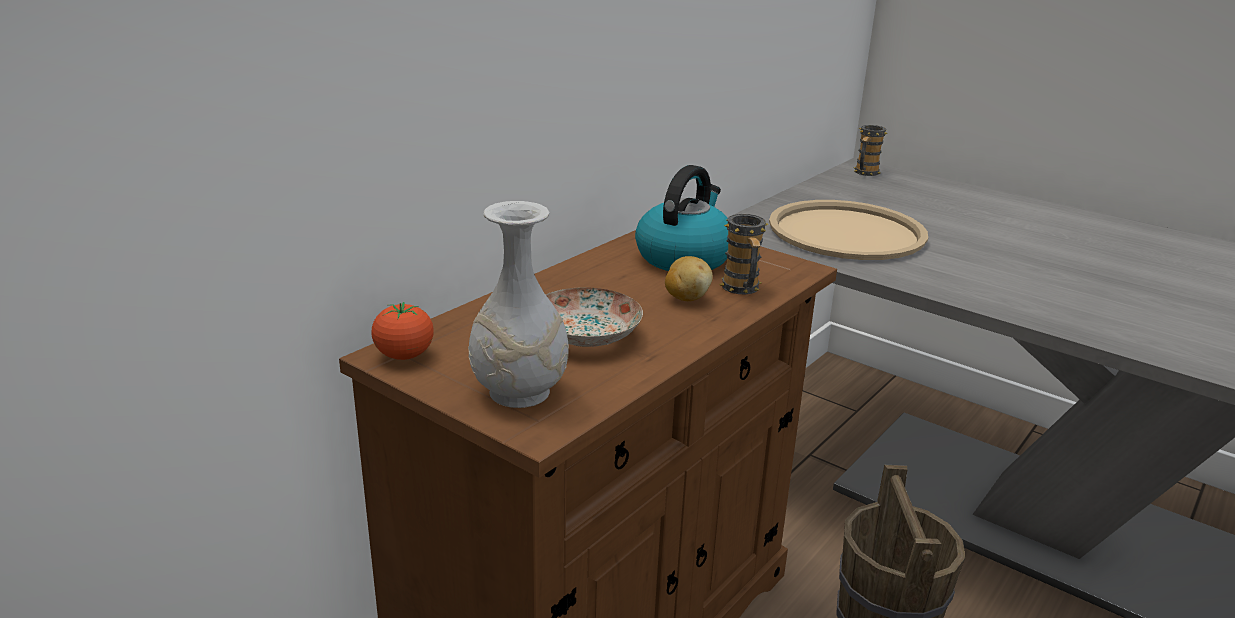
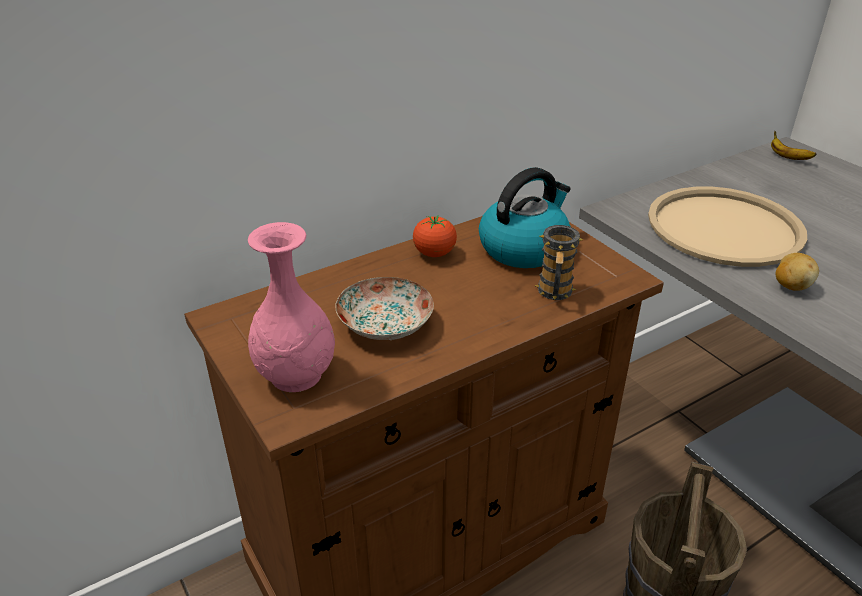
camera: 20 degrees right, 10 degrees up
tomato [371,302,434,360] -> tomato moved to [413,215,457,257]
white vase [468,201,569,408] -> pink vase [248,222,335,392]
potato [665,256,713,301] -> potato moved to [775,253,819,291]
mug [854,125,888,176] -> banana [771,131,816,160]

